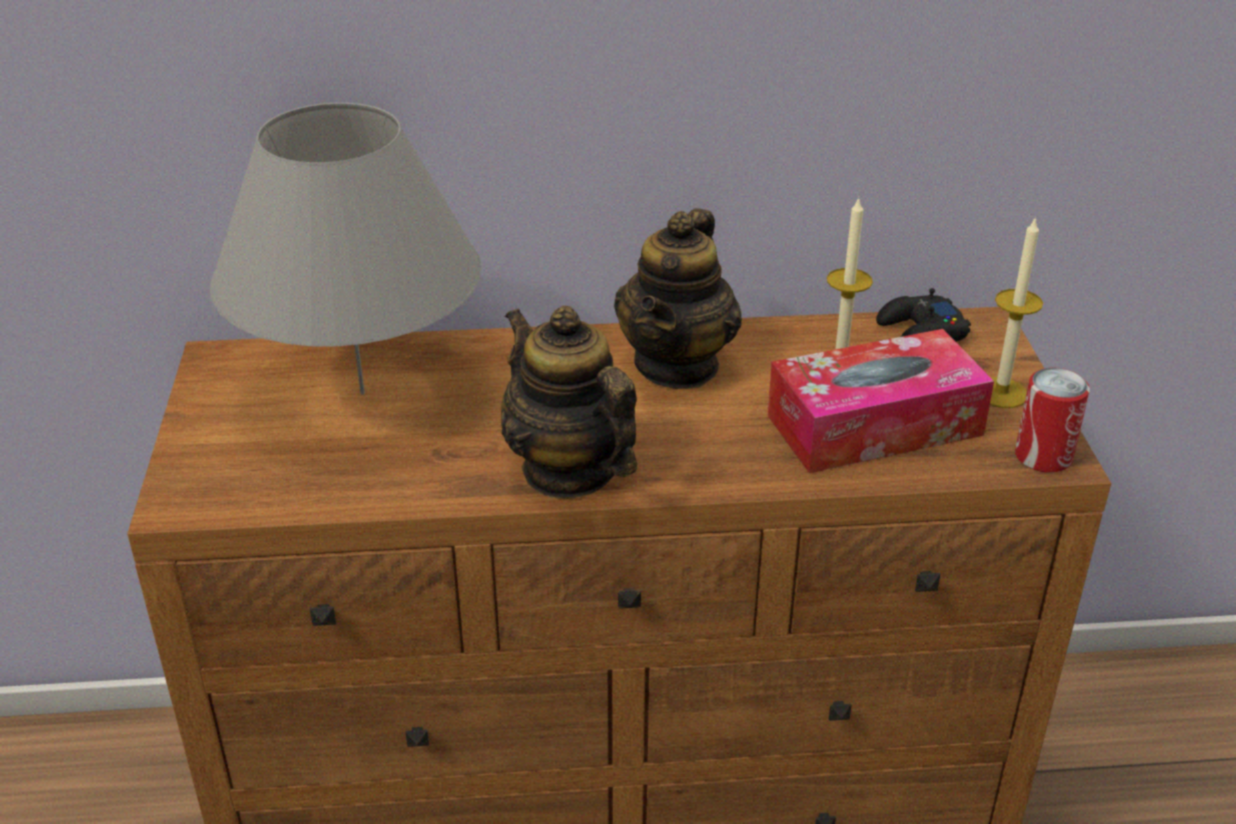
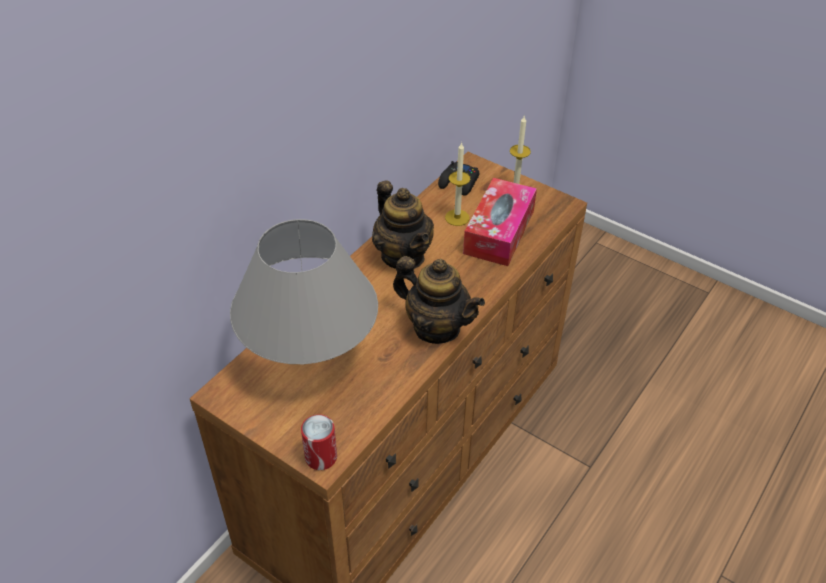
camera: 50 degrees left, 10 degrees up
teapot [501,306,637,499] -> teapot turned 150 degrees counterclockwise [393,256,485,344]
can [1015,368,1090,473] -> can moved to [301,415,337,470]

